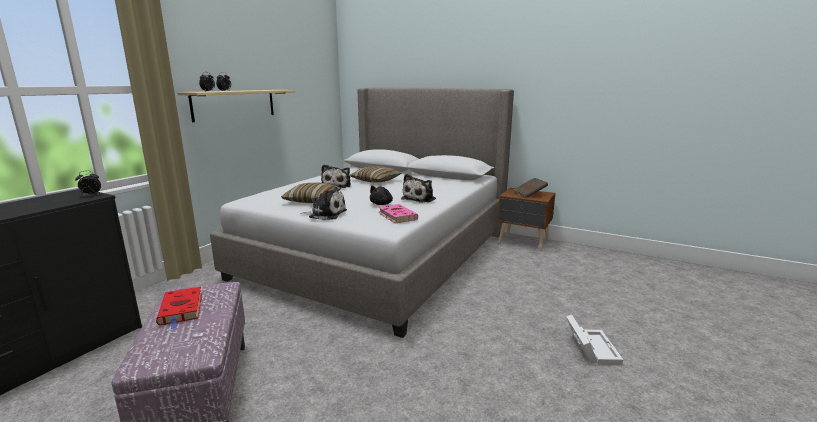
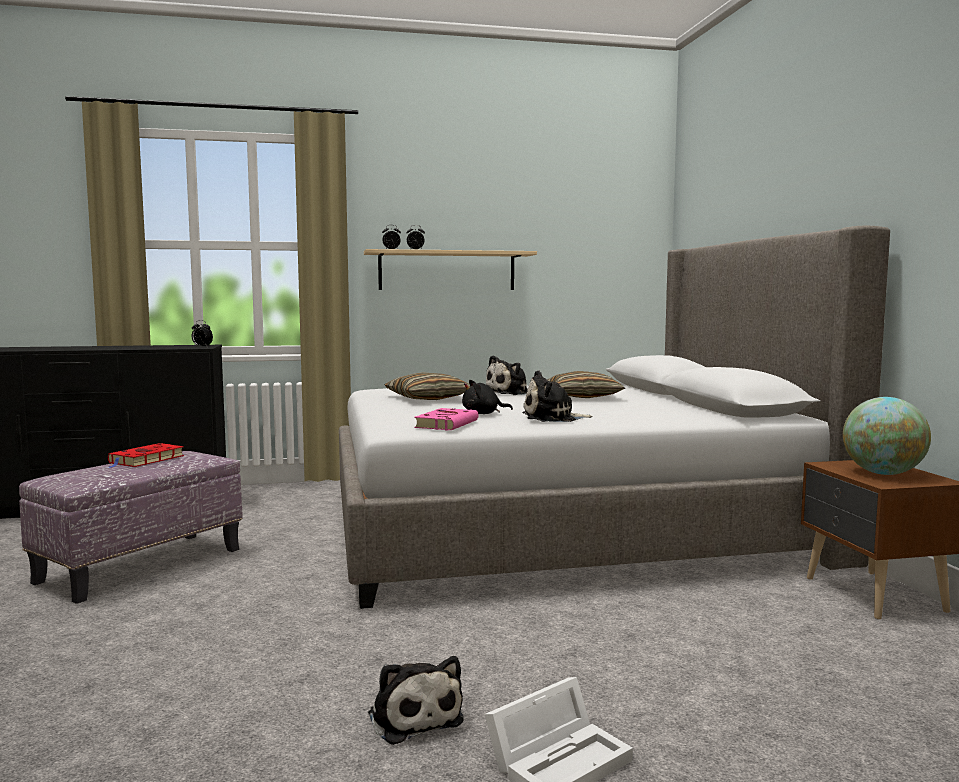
camera: 50 degrees right, 10 degrees down
plush toy [300,187,347,220] -> plush toy moved to [368,656,464,745]
brown book [514,178,548,198] -> globe [843,397,931,475]

